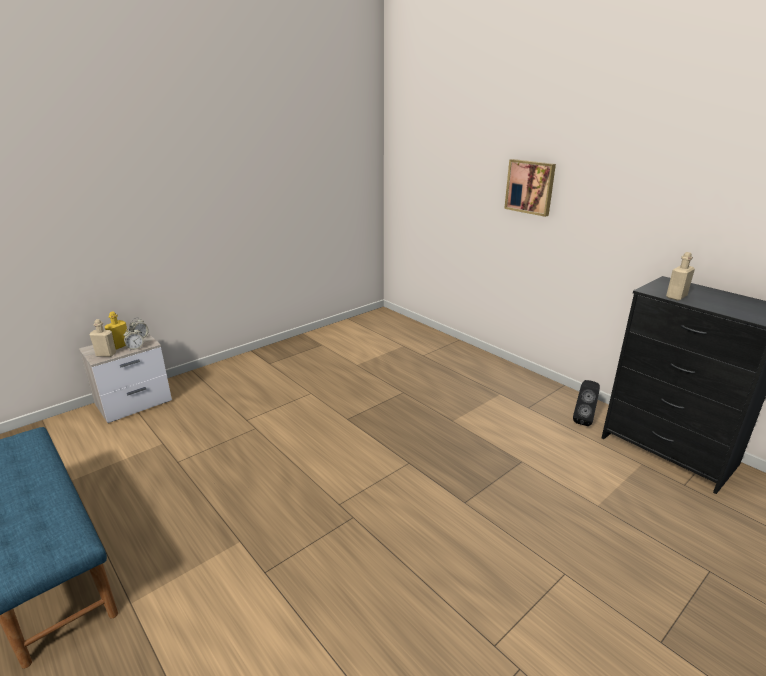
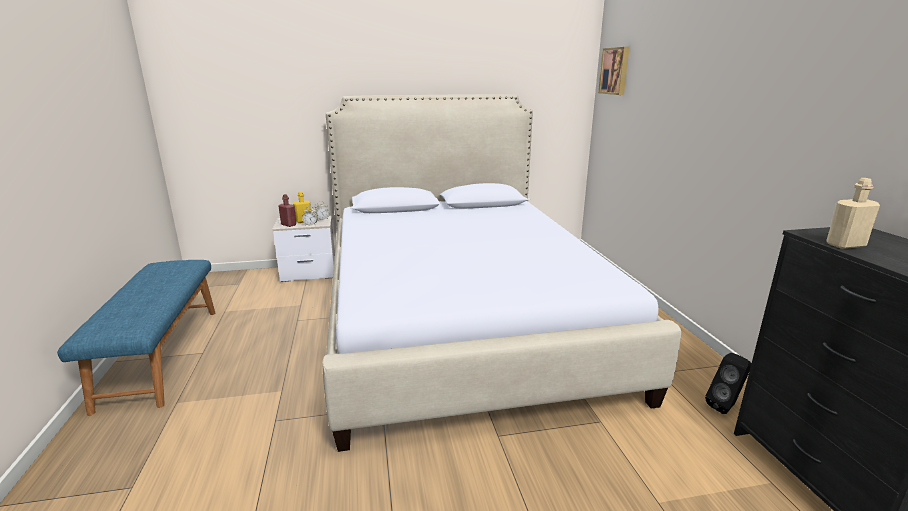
camera: 30 degrees right, 5 degrees down
beige bottle [89,319,116,357] -> red bottle [278,194,296,227]
picture [504,159,556,217] -> picture moved to [598,47,630,95]
none -> bed [323,94,681,452]

